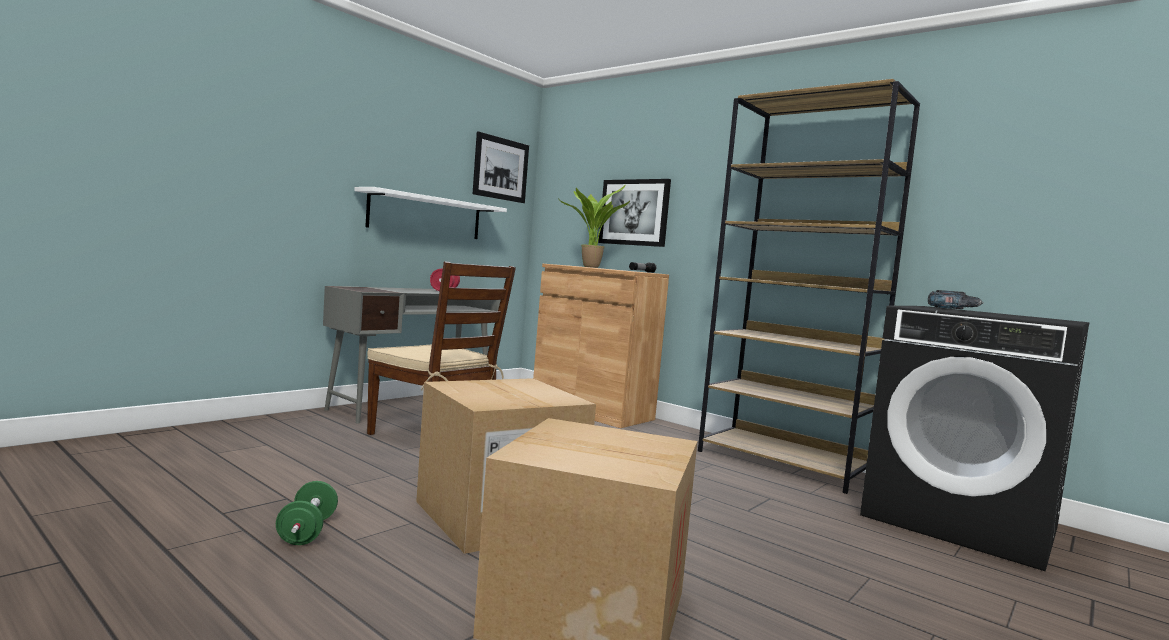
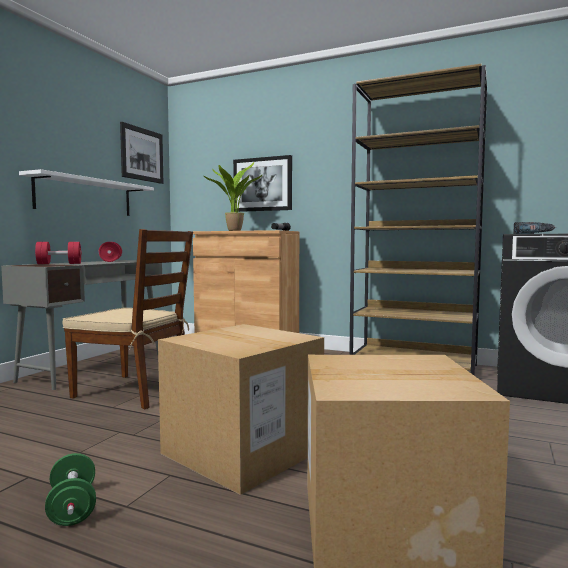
camera: 15 degrees left, 0 degrees up
none -> red dumbbell [35,242,82,264]

